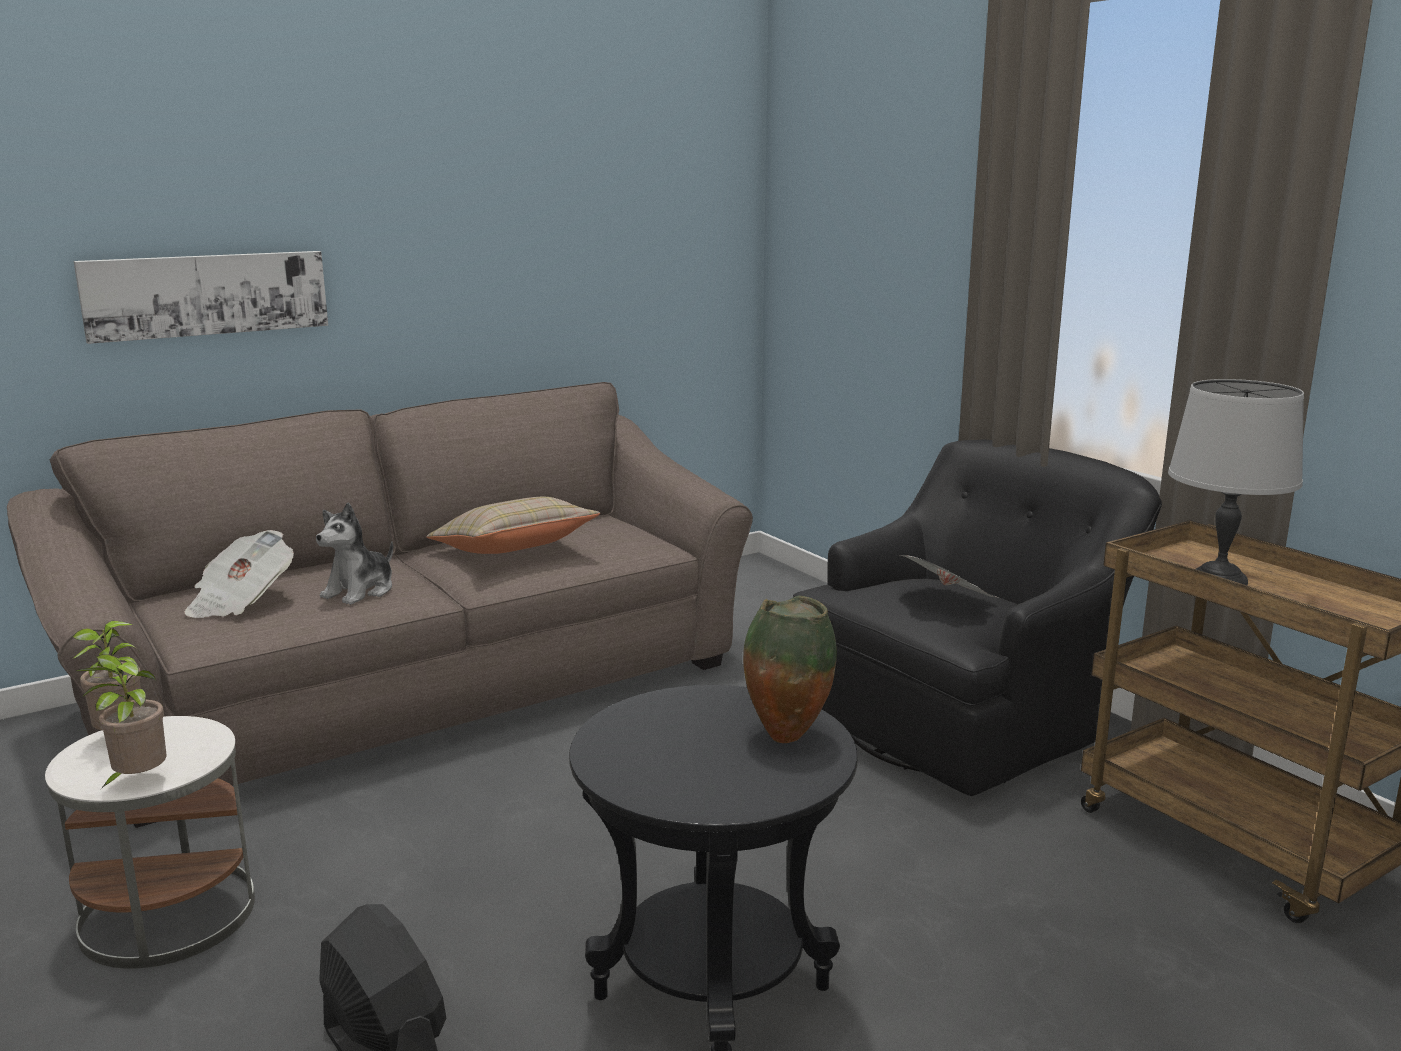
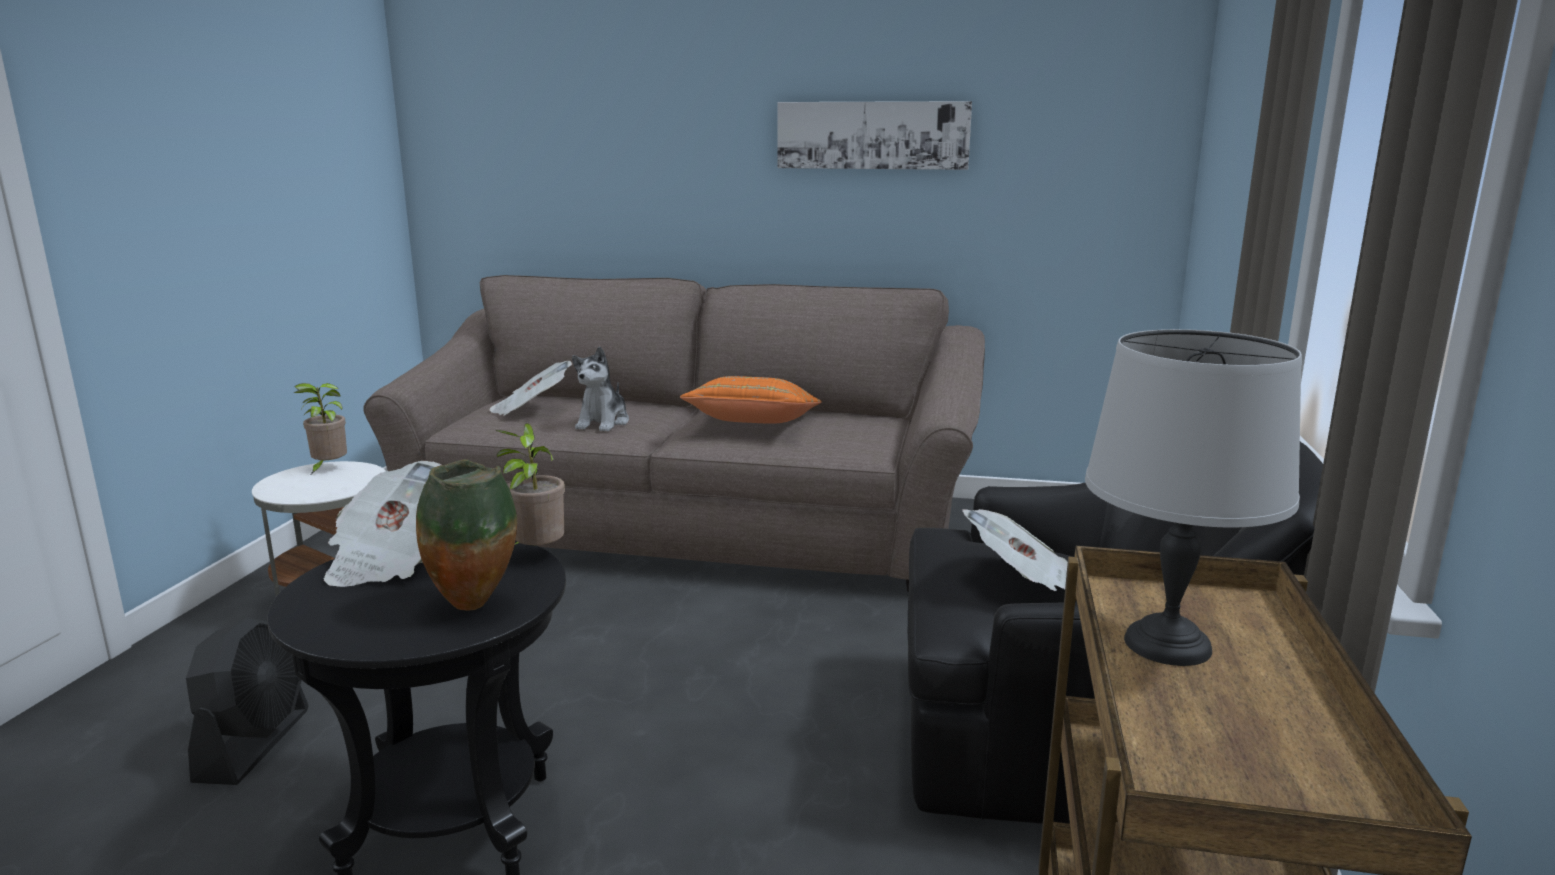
camera: 45 degrees right, 0 degrees up
picture [73,251,328,344] -> picture moved to [777,101,972,170]
potted plant [76,654,167,789] -> potted plant moved to [496,423,565,545]
plush toy [316,502,393,605] -> plush toy turned 60 degrees counterclockwise [572,347,629,432]
beige pillow [426,497,600,554] -> orange pillow [680,376,822,424]
none -> newspaper [324,461,442,587]

